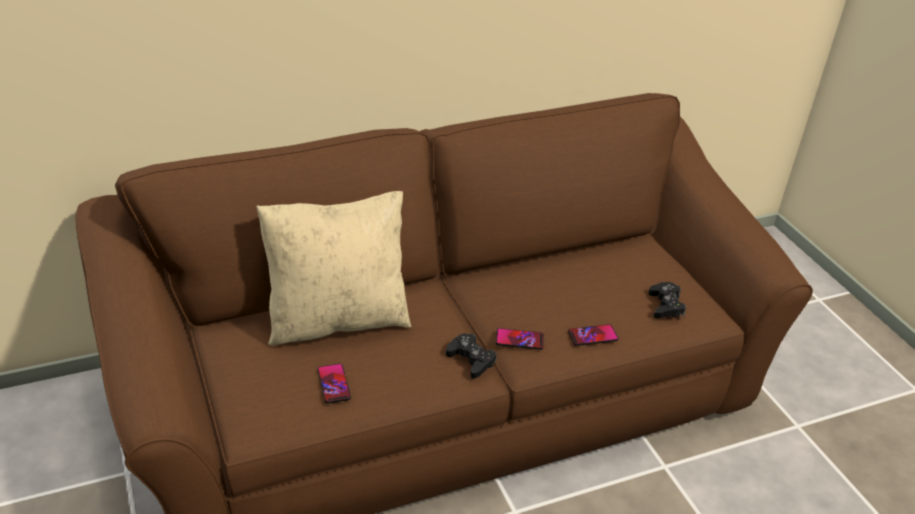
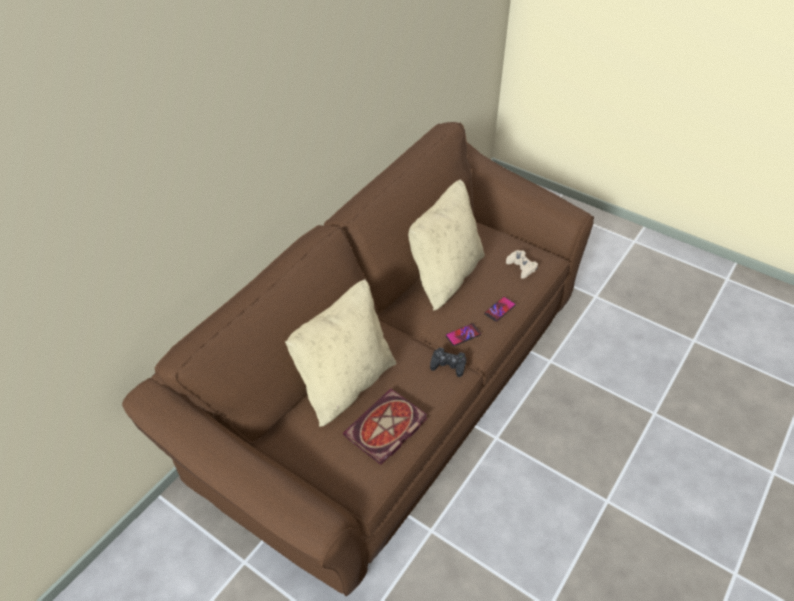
camera: 30 degrees left, 10 degrees up
phone [317,364,351,403] -> book [343,389,427,465]
black game controller [648,282,686,318] -> beige game controller [506,250,538,279]
none -> beige pillow [408,179,485,311]

